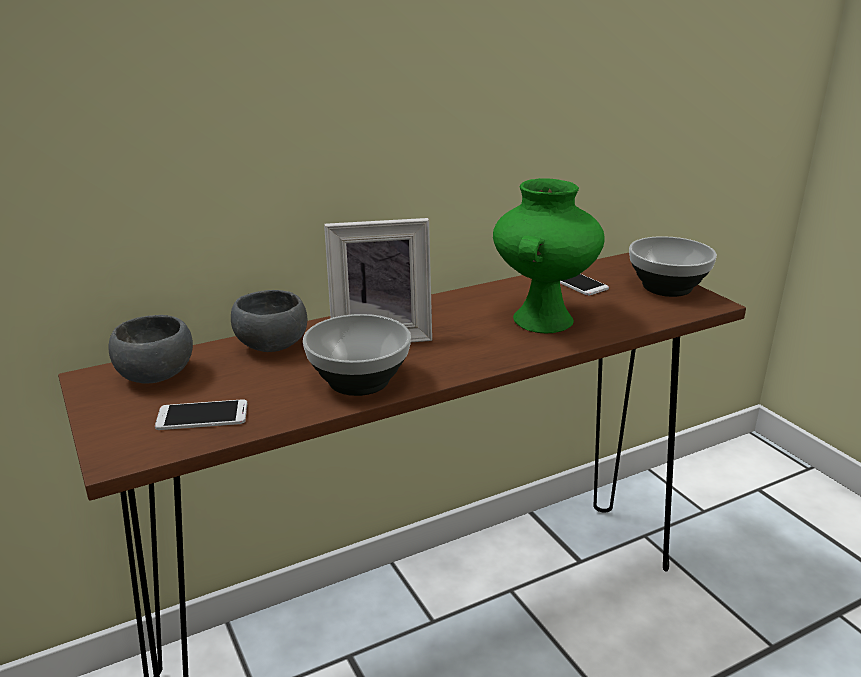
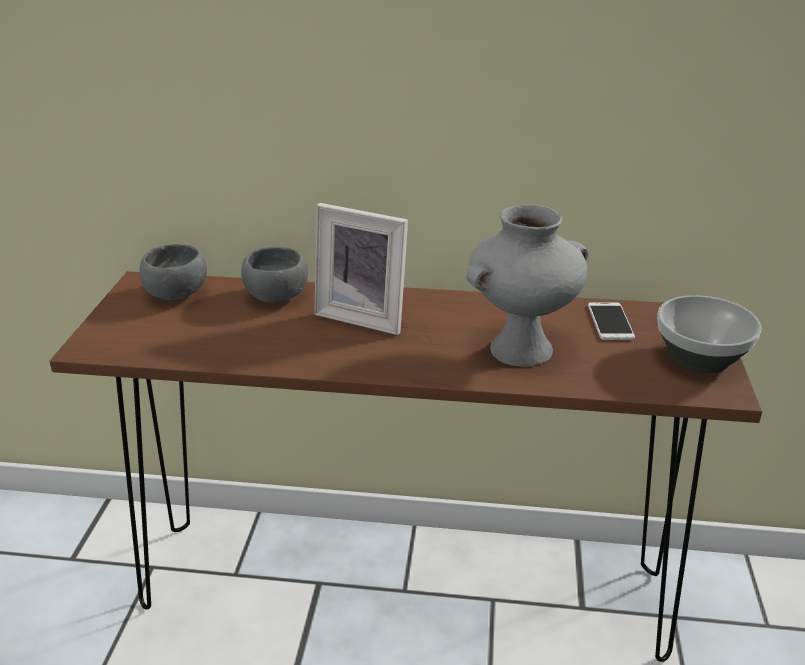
camera: 35 degrees right, 5 degrees up
phone [155,399,247,430] -> none
bowl [303,314,411,396] -> none
green vase [493,178,605,333] -> grey vase [466,204,589,367]

